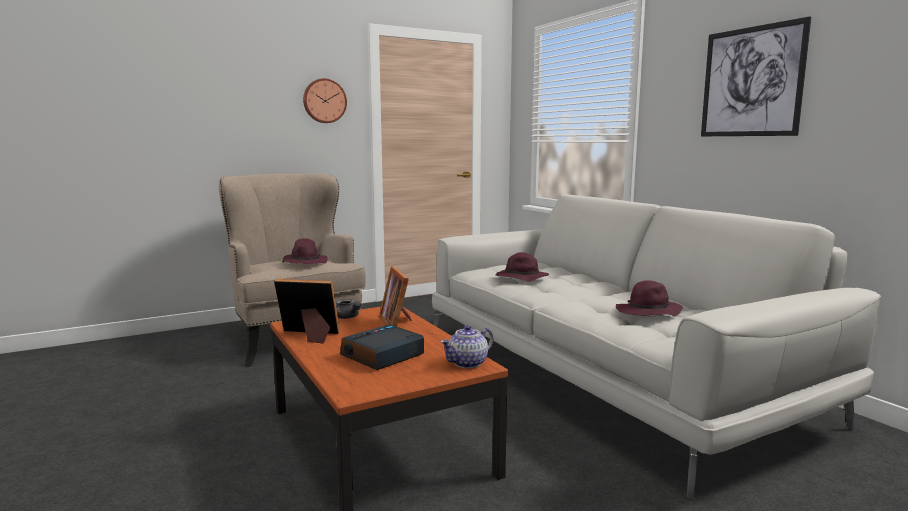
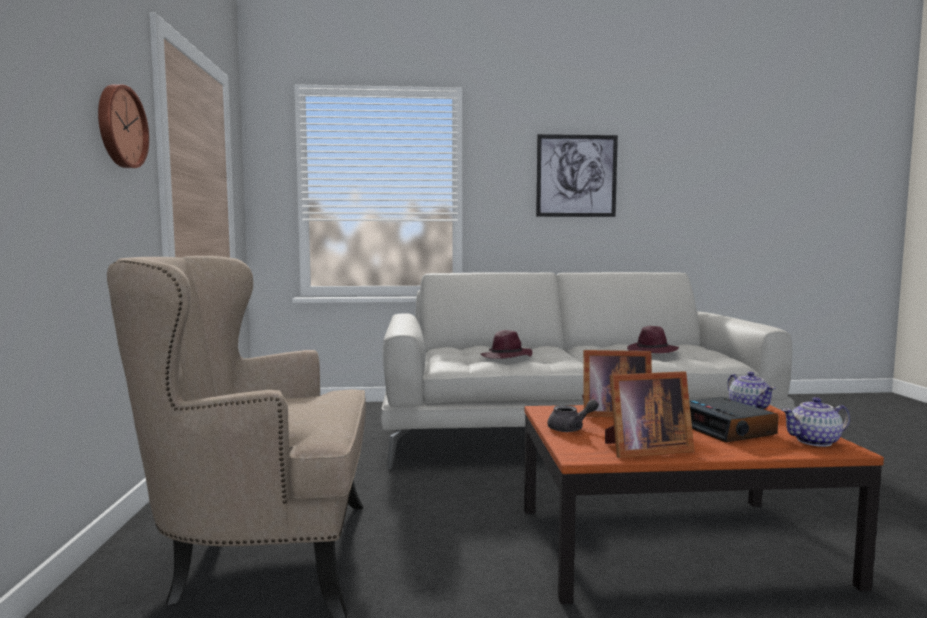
camera: 65 degrees left, 5 degrees down
picture frame [274,279,340,344] -> picture frame turned 135 degrees counterclockwise [605,371,695,458]
purple hat [282,238,328,264] -> none
none -> teapot [782,397,850,447]

